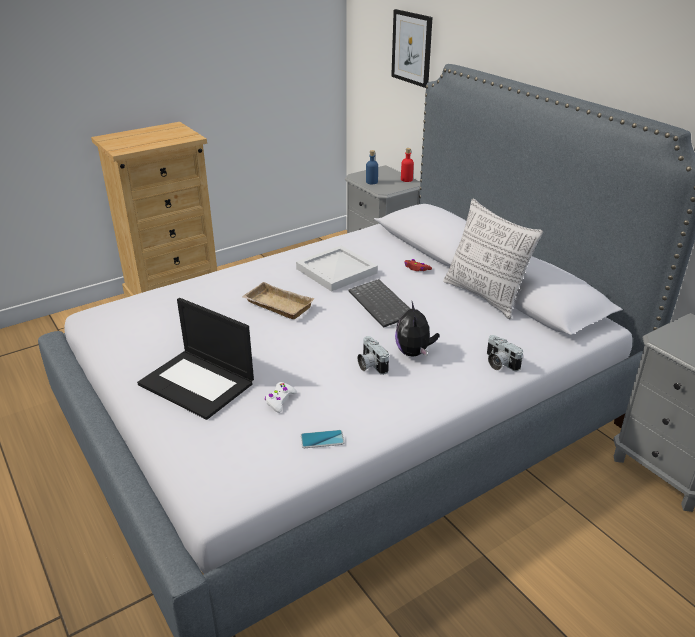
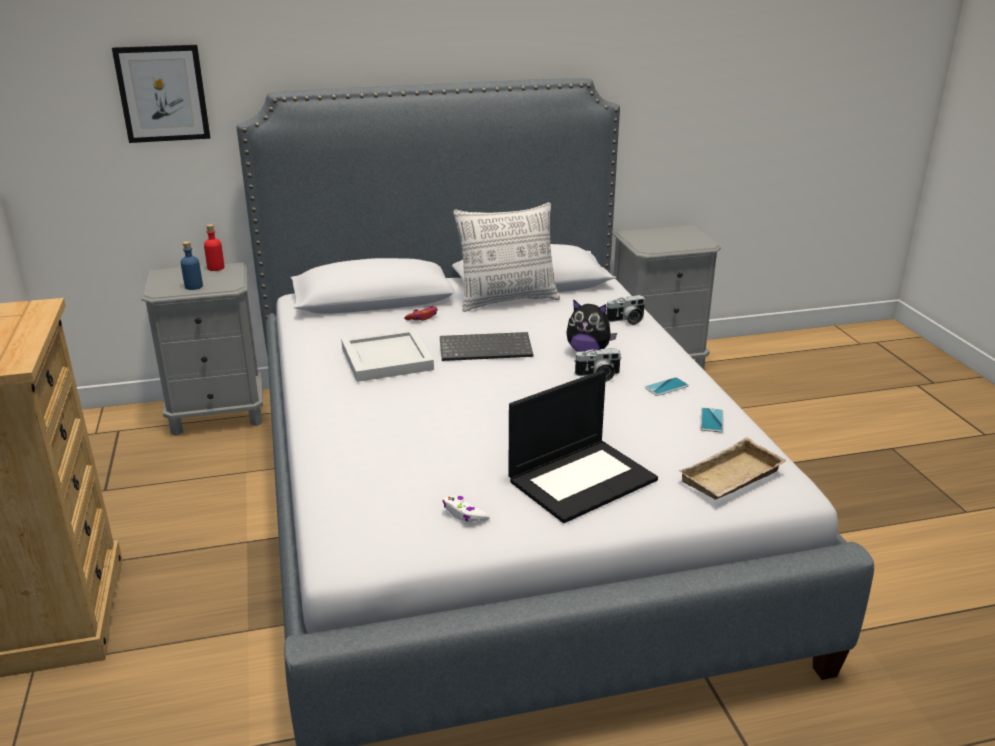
camera: 70 degrees left, 5 degrees down
beige tray [242,282,315,319] -> beige tray moved to [679,437,787,500]
white game controller [265,382,297,413] -> white game controller moved to [443,495,490,522]
none -> phone [645,377,689,396]

